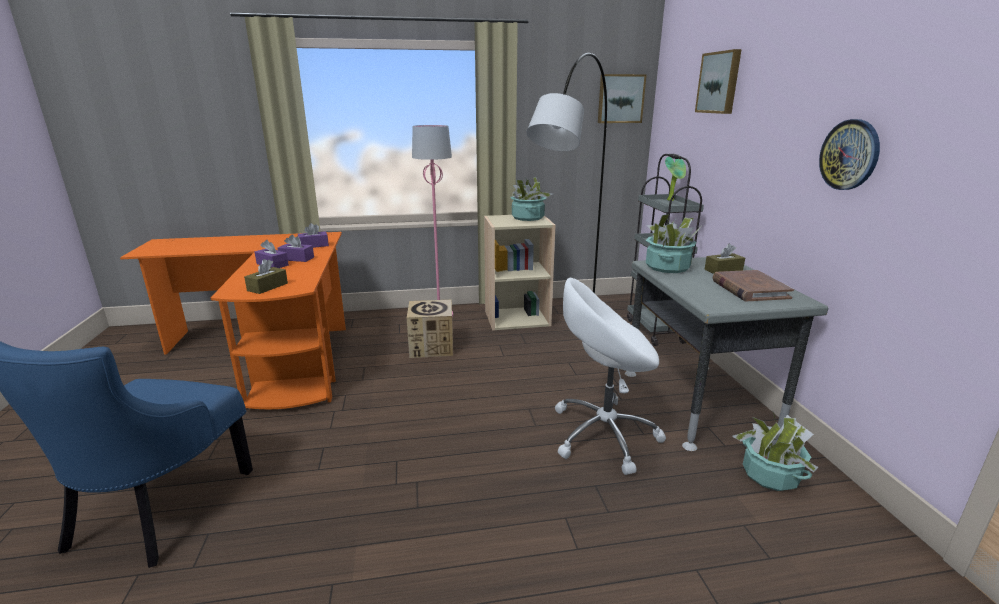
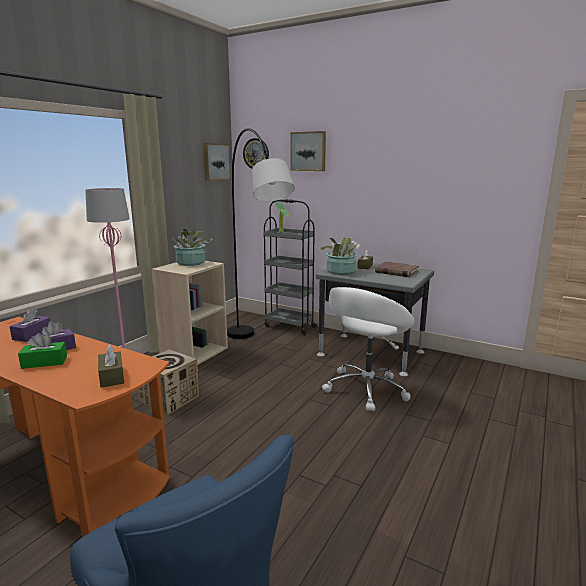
camera: 50 degrees left, 5 degrees down
purple tissue box [255,240,289,268] -> green tissue box [18,333,67,369]
potted plant [732,412,819,491] -> none
wall clock [819,119,880,190] -> wall clock moved to [243,138,269,169]

